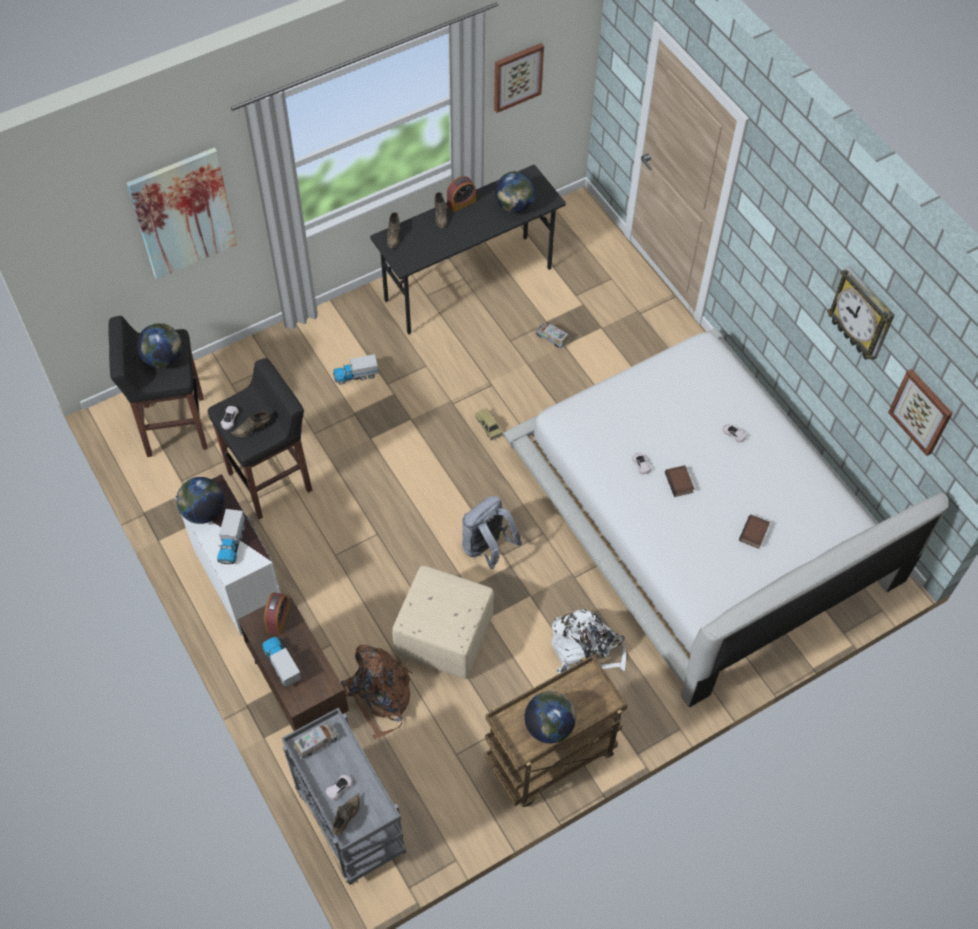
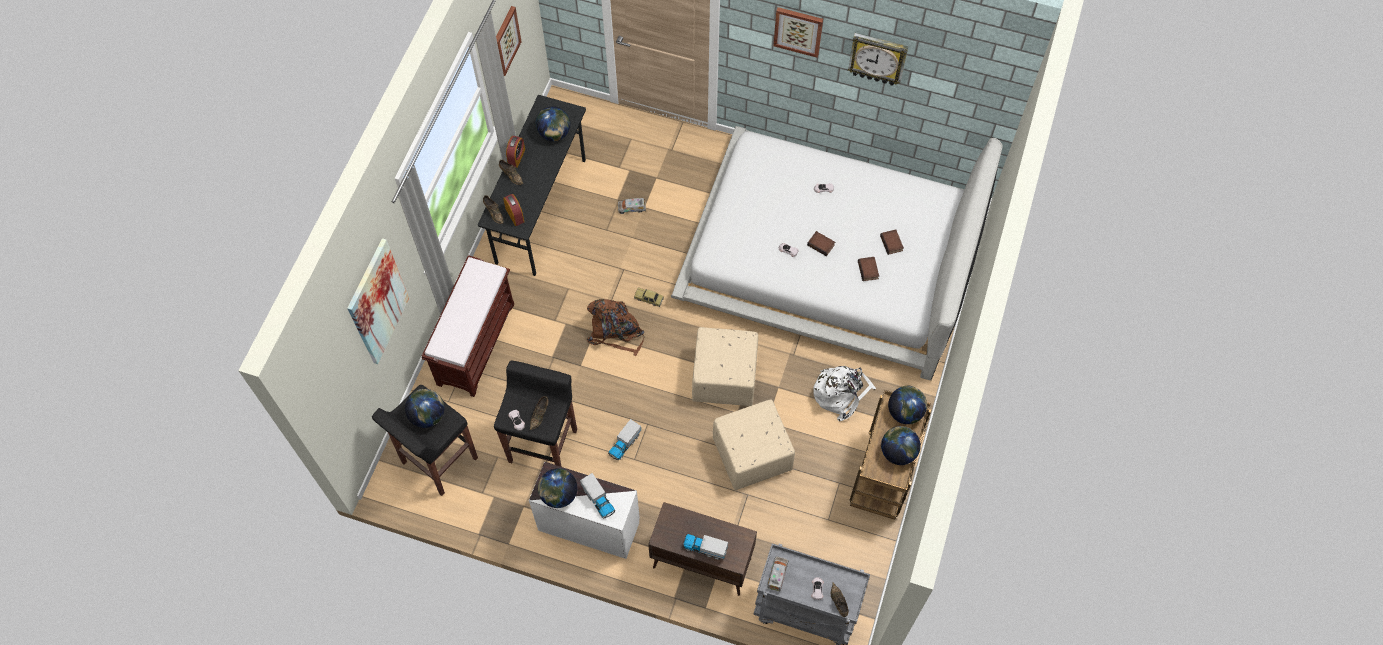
camera: 40 degrees left, 5 degrees up
alarm clock [264,592,290,635] -> alarm clock moved to [503,194,524,226]
toy truck [333,354,378,385] -> toy truck moved to [608,419,641,460]
brown backpack [341,645,413,739] -> brown backpack moved to [587,299,644,356]
grey backpack [462,496,522,569] -> beige ottoman [692,327,758,406]
picture [888,369,953,456] -> picture moved to [773,7,823,58]
none -> brown bench [421,255,514,397]
none -> book [858,257,879,281]
none -> globe [888,386,927,424]

